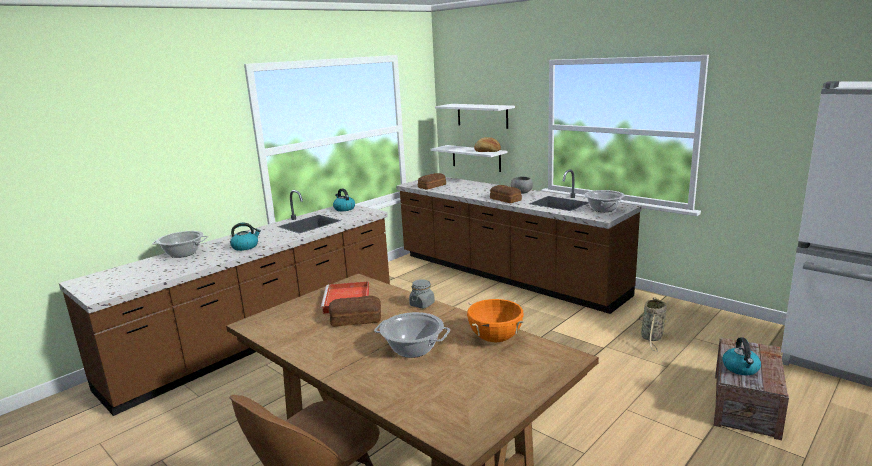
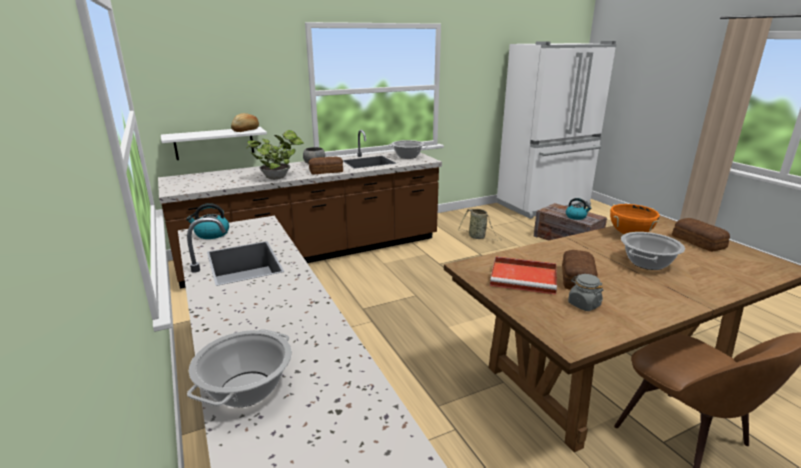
camera: 70 degrees left, 5 degrees up
kettle [230,223,261,251] -> none
grey jar [409,279,435,308] -> grey jar moved to [568,274,603,311]
bread [418,173,446,189] -> bread moved to [672,218,730,252]
white shelf [435,104,515,129] -> none
none -> potted plant [247,130,304,180]

